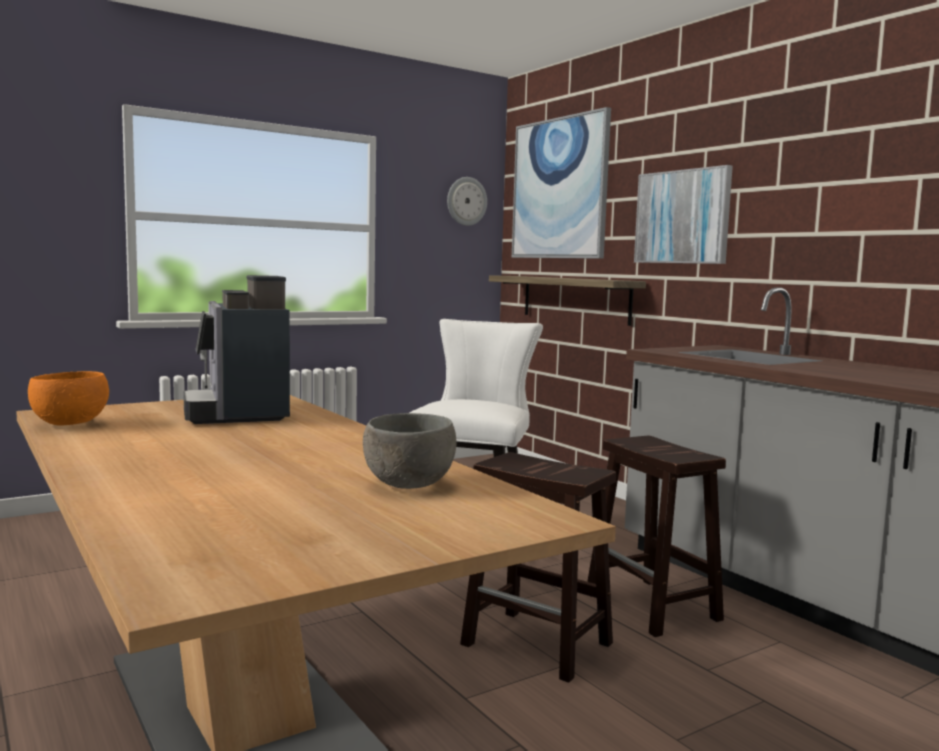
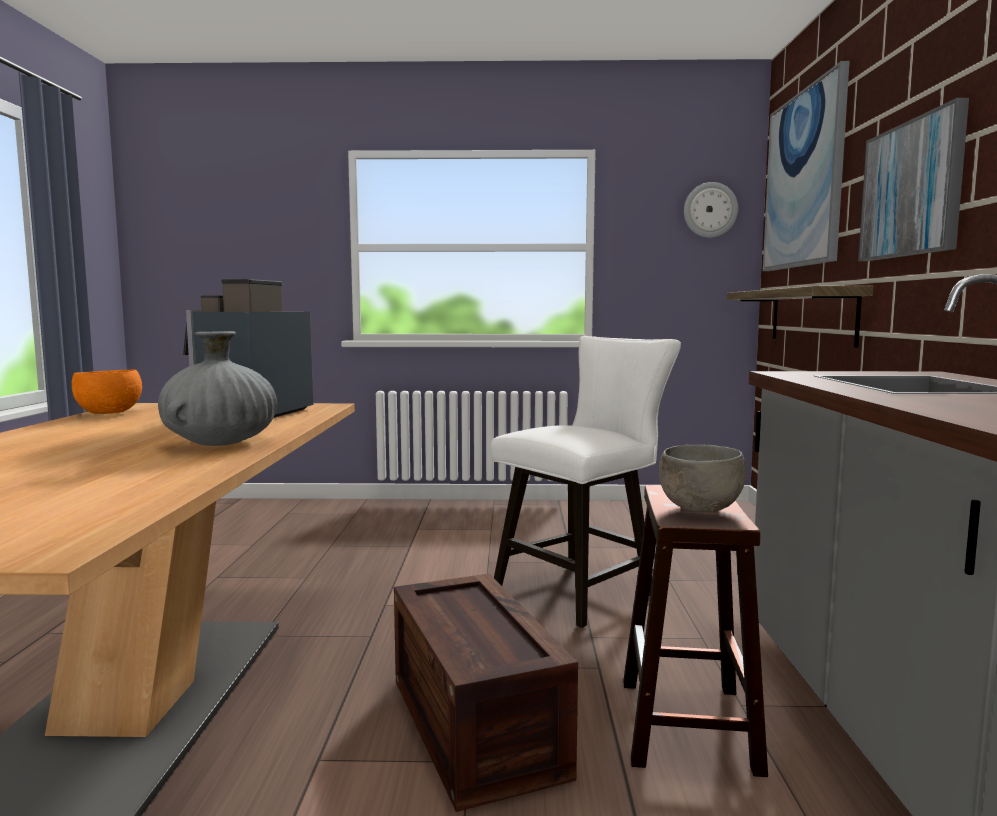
camera: 35 degrees right, 0 degrees up
grey bowl [363,413,457,489] -> grey bowl moved to [659,444,747,512]
brown stool [460,452,616,683] -> crate [394,574,578,812]
none -> grey vase [158,331,277,446]

